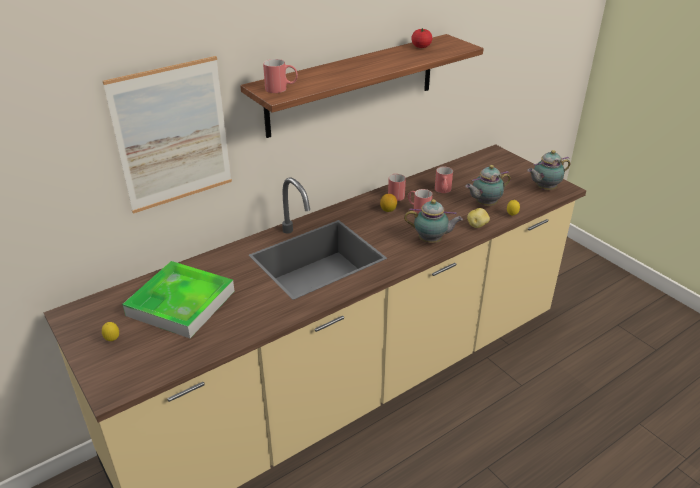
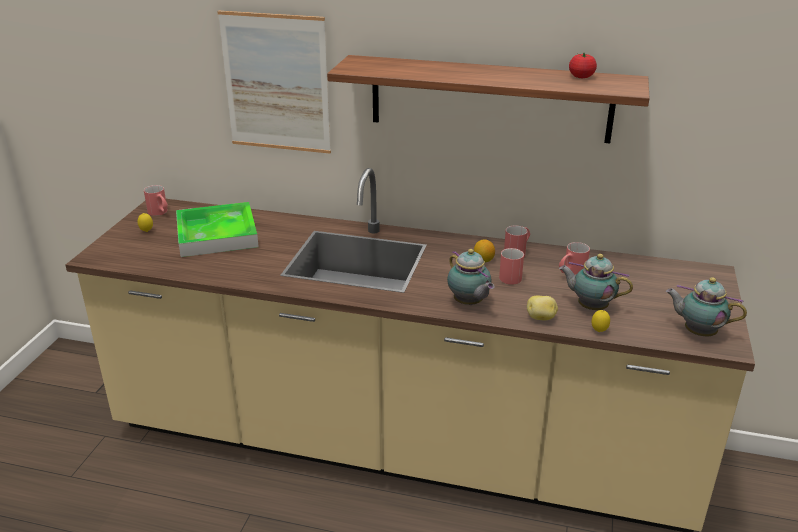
camera: 50 degrees right, 5 degrees down
red mug [263,59,298,93] -> red mug moved to [144,185,168,216]

